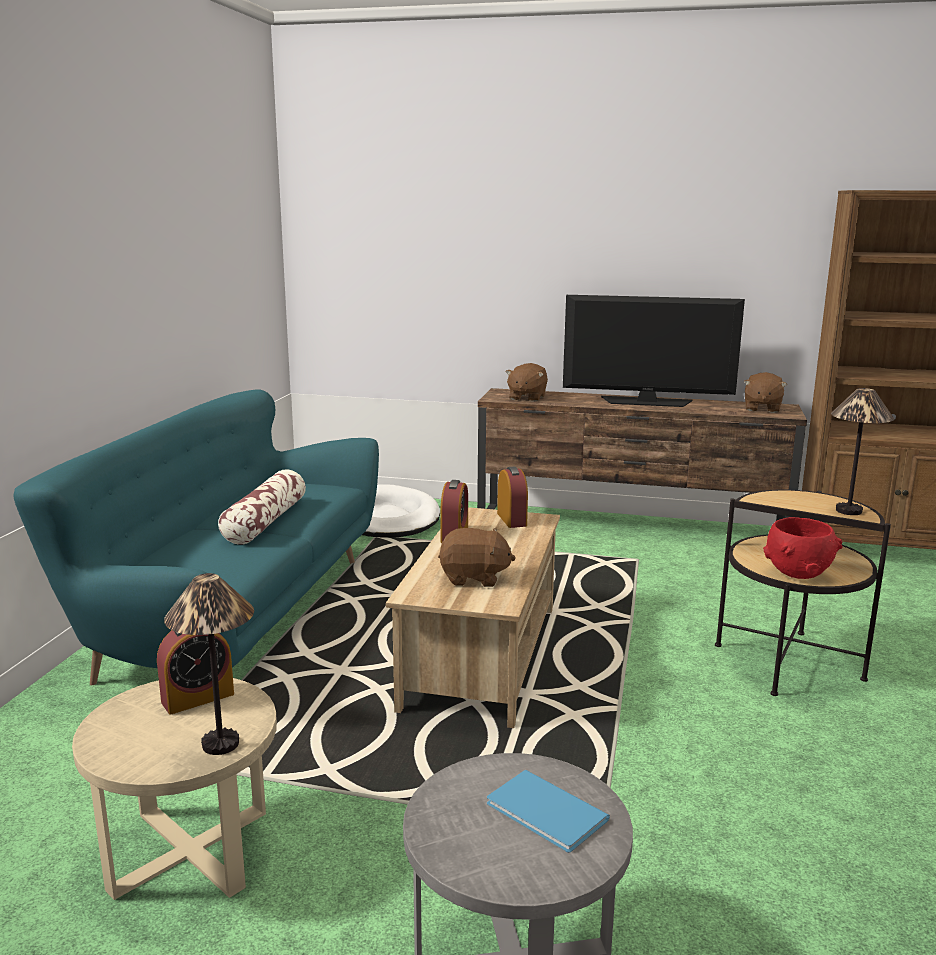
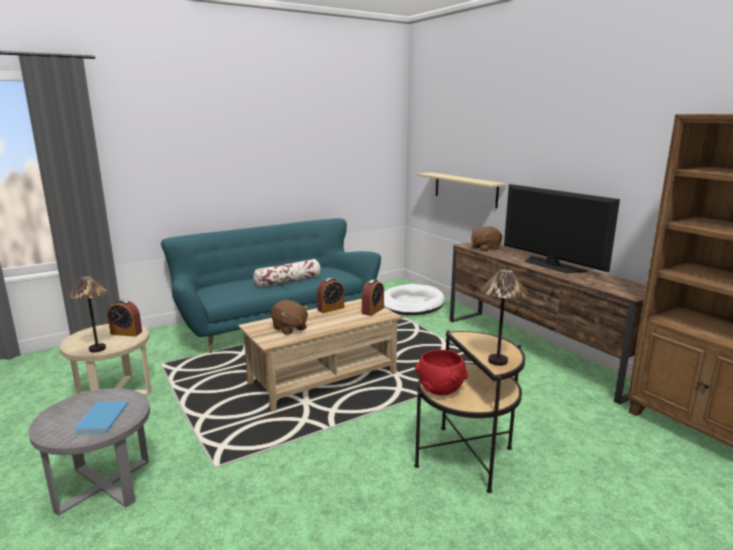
camera: 45 degrees right, 0 degrees up
brown plush toy [744,372,787,413] -> none
none -> beige shelf [417,172,506,208]

